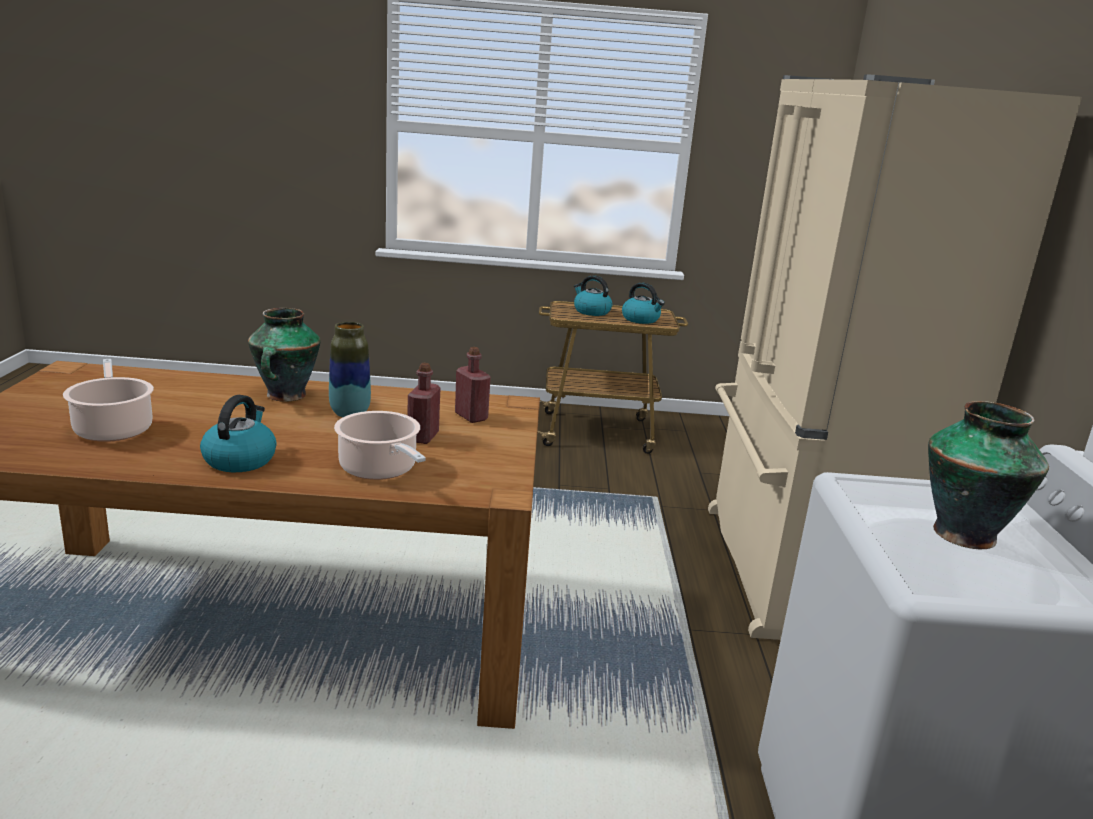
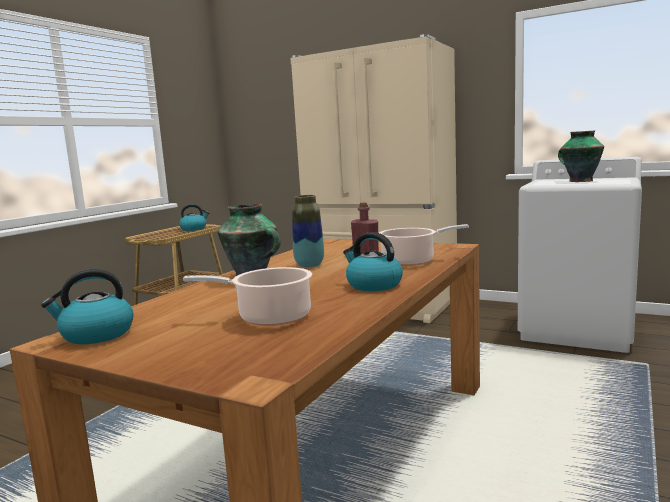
camera: 60 degrees left, 10 degrees down
red bottle [455,347,491,423] -> none
kettle [574,275,612,316] -> kettle moved to [41,269,134,344]

